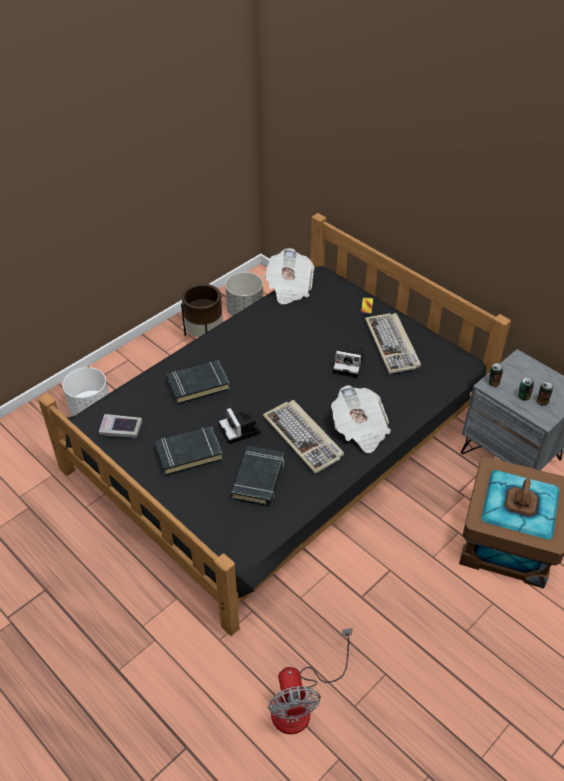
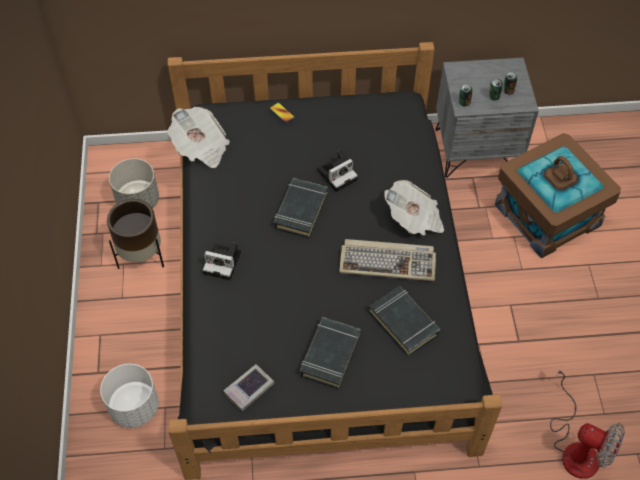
camera: 50 degrees left, 10 degrees up
black book [166,360,230,405] -> black book moved to [273,178,328,238]
camera [219,408,260,444] -> camera moved to [203,243,241,280]
keyboard [365,313,421,374] -> none

